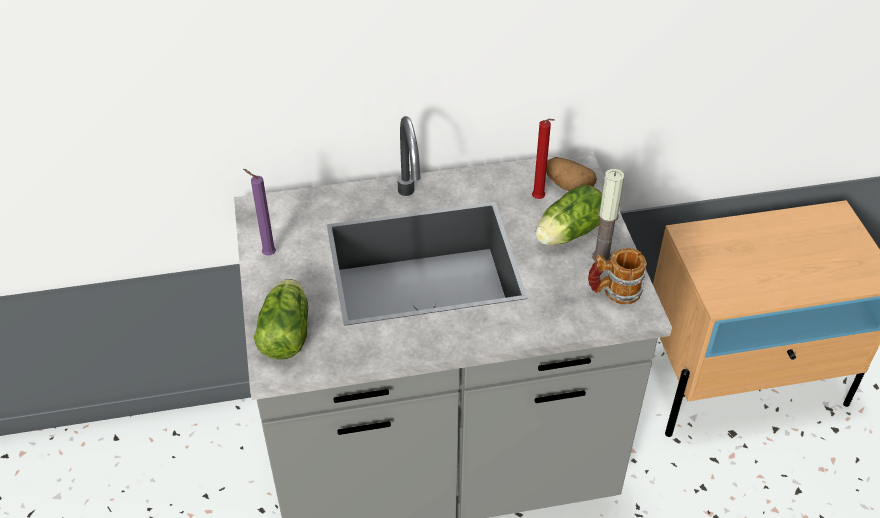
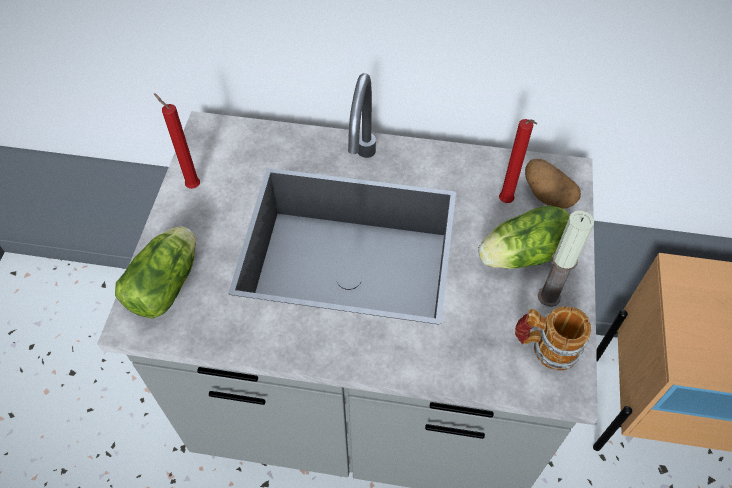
camera: 20 degrees right, 10 degrees up
purple candle [243,169,276,255] -> red candle [154,93,200,189]

